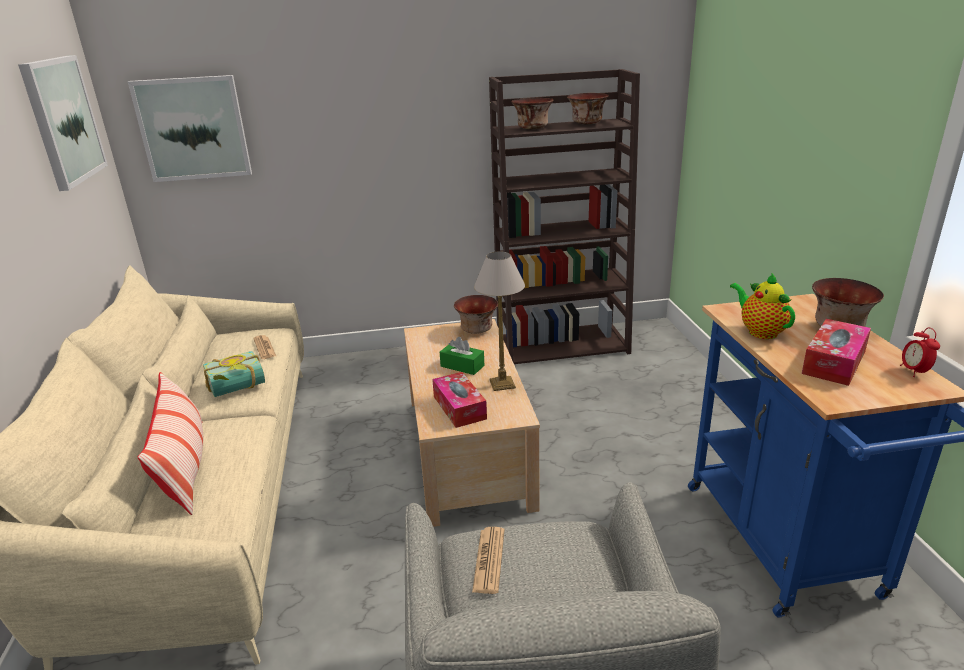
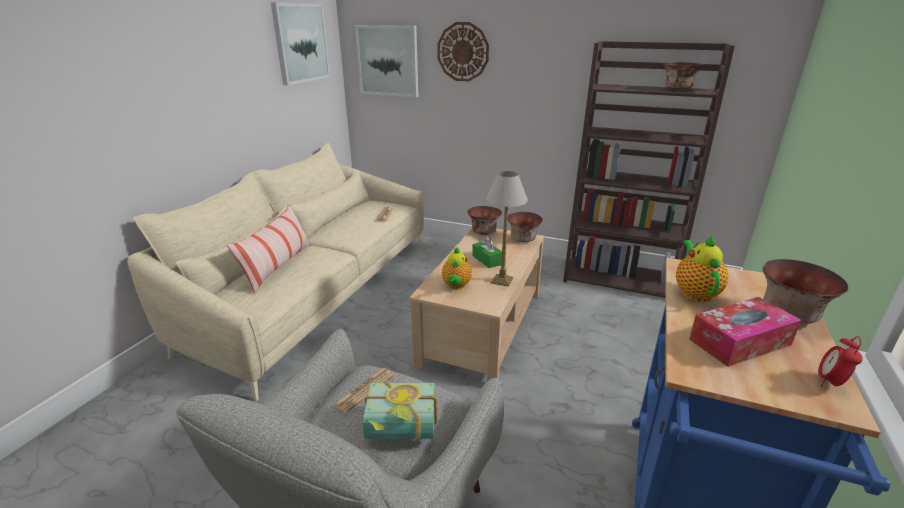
camera: 30 degrees right, 0 degrees up
book [203,351,265,397] -> book moved to [363,380,438,442]
tissue box [432,372,487,428] -> teapot [442,247,472,290]
bowl [511,98,553,129] -> bowl moved to [467,206,502,235]
none -> wall clock [437,22,489,81]

